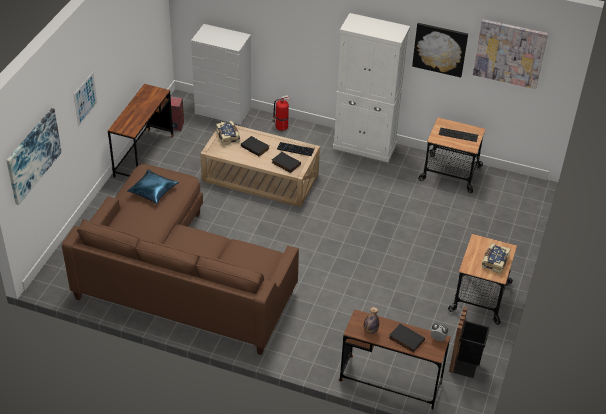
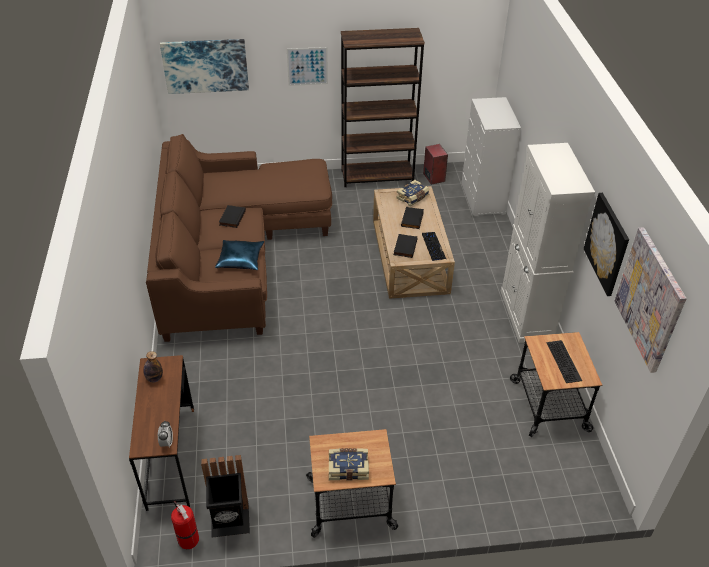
camera: 65 degrees right, 0 degrees up
brown desk [108,84,174,178] -> brown bookcase [341,28,425,187]
blue pillow [127,169,179,204] -> blue pillow moved to [215,240,264,270]
fire extinguisher [272,95,290,131] -> fire extinguisher moved to [171,501,199,550]
black book [389,324,425,353] -> black book moved to [219,205,246,228]

